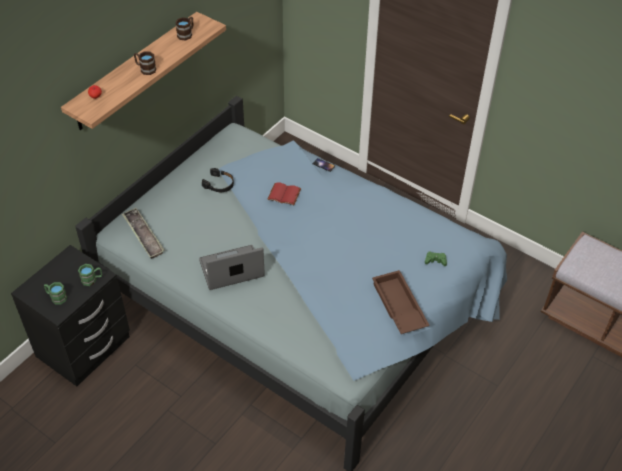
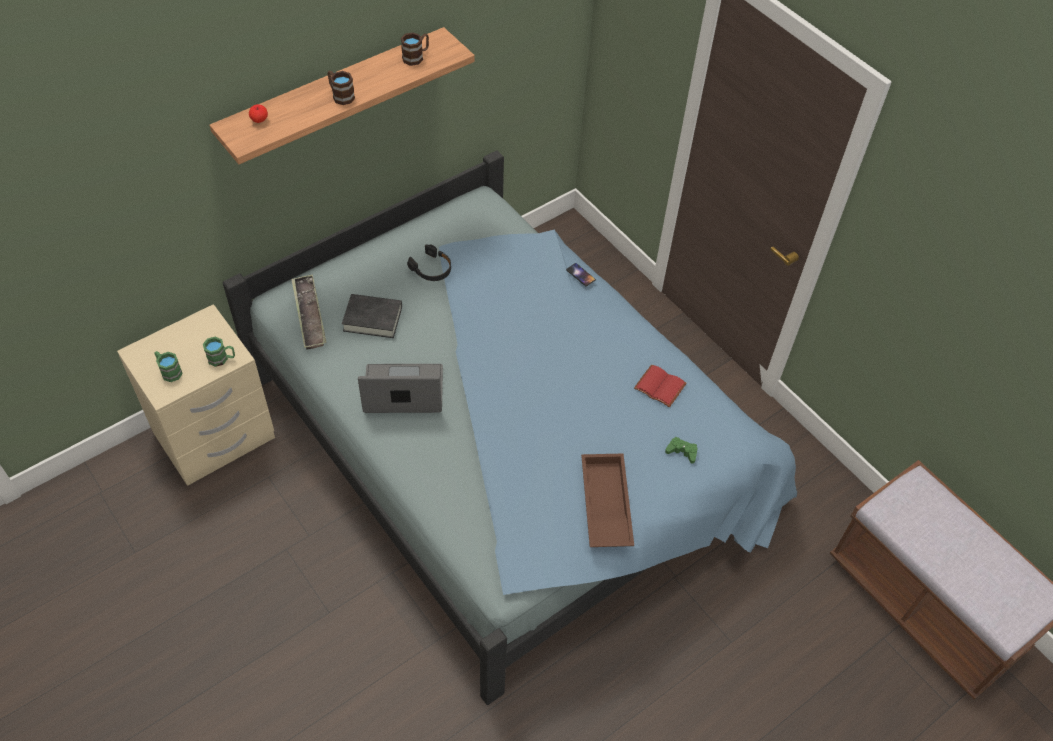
camera: 15 degrees right, 5 degrees up
black nightstand [11,245,130,386] -> beige nightstand [117,304,275,486]
red book [267,182,301,205] -> red book moved to [634,364,687,407]
none -> black book [342,294,402,338]

